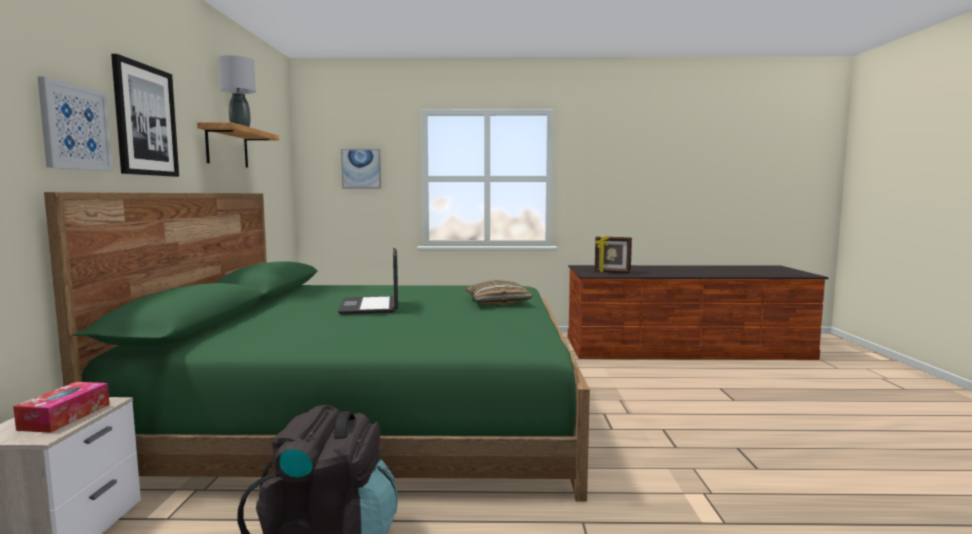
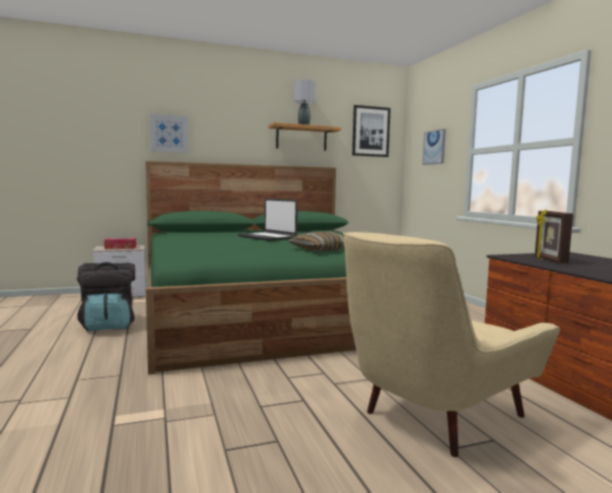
camera: 70 degrees right, 0 degrees up
picture [111,54,179,177] -> picture moved to [352,105,391,157]
laptop [338,248,398,315] -> laptop turned 105 degrees counterclockwise [238,198,298,241]
none -> beige armchair [343,232,560,457]

